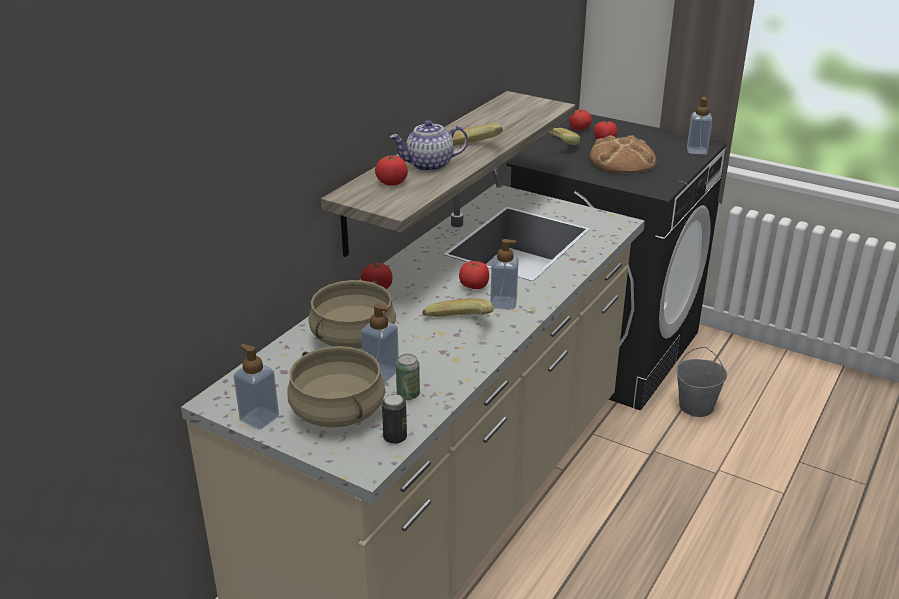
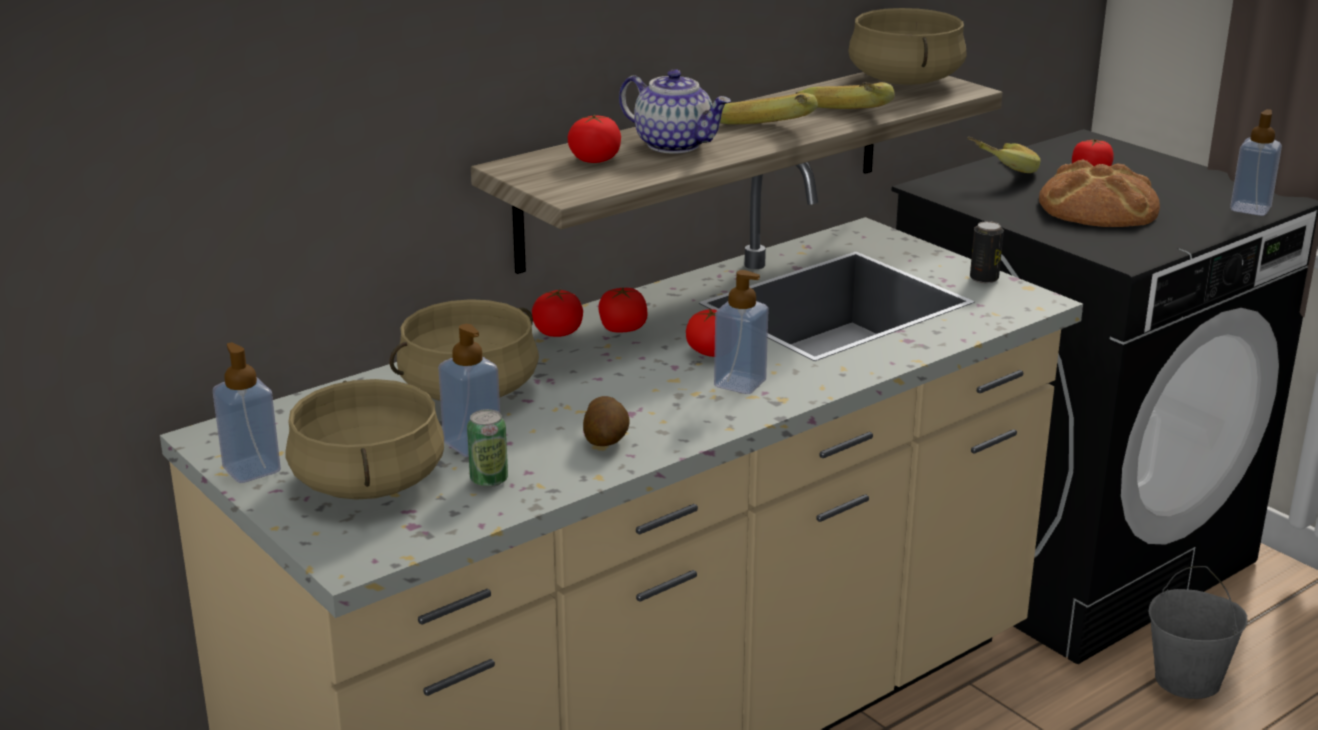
camera: 20 degrees right, 5 degrees down
can [382,394,407,444] -> can moved to [970,221,1004,283]
teapot [390,120,468,172] -> teapot turned 150 degrees counterclockwise [619,69,731,153]
banana [422,298,494,317] -> banana moved to [795,82,895,109]
tomato [568,109,592,130] -> tomato moved to [598,288,647,332]
none -> potato [583,396,630,446]
none -> beige cooking pot [848,8,966,85]

